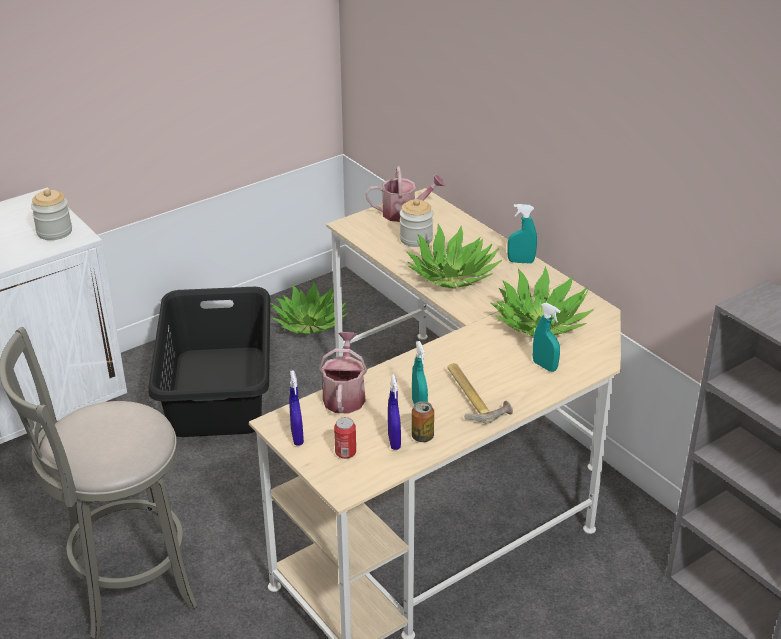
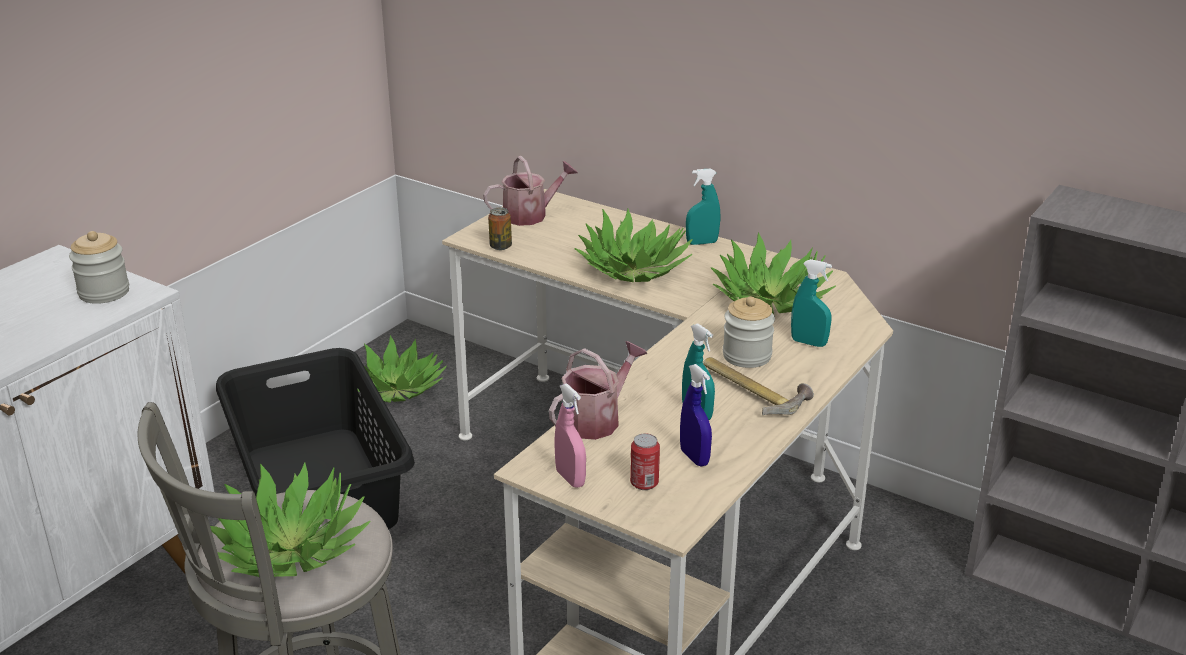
camera: 20 degrees left, 5 degrees down
blue spray bottle [289,370,304,445] -> pink spray bottle [555,383,586,488]
watering can [319,332,367,414] -> watering can turned 60 degrees clockwise [549,341,647,440]
jar [400,199,433,247] -> jar moved to [723,296,775,368]
can [412,401,434,442] -> can moved to [488,208,512,250]
none -> potted plant [210,463,371,577]

